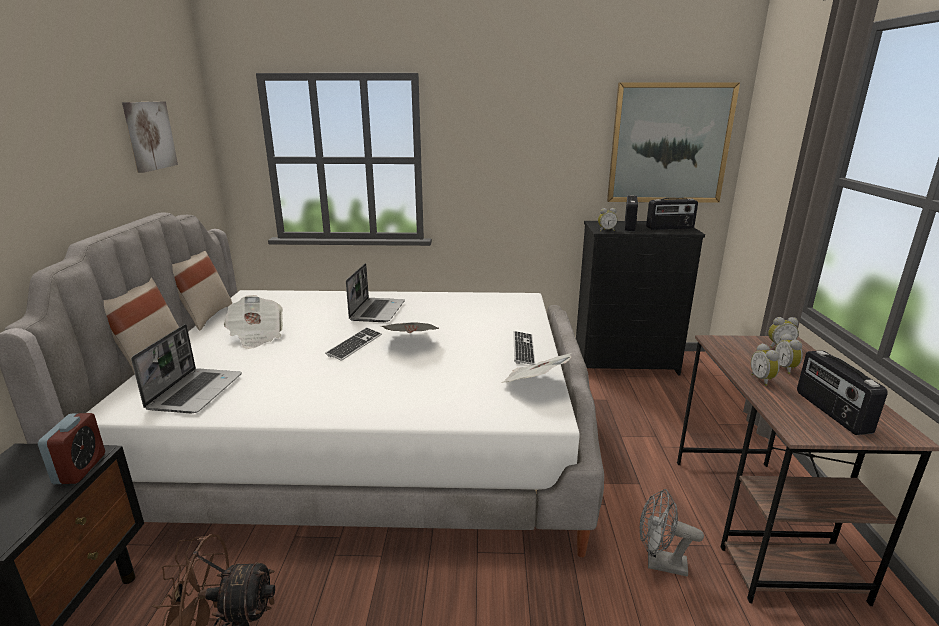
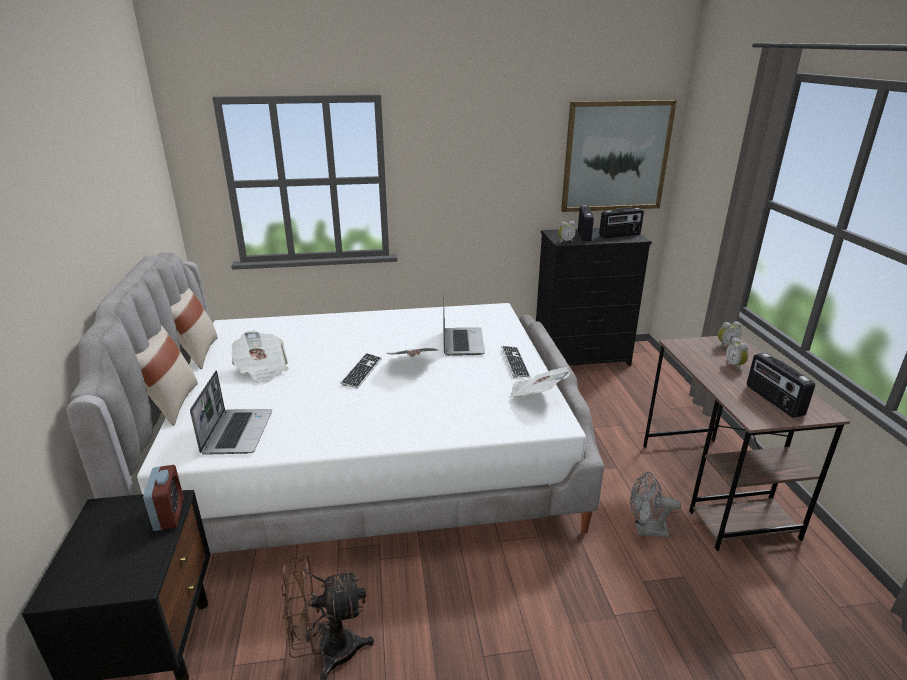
camera: 10 degrees left, 5 degrees up
picture [122,101,178,173] -> none
laptop [346,263,405,322] -> laptop moved to [443,296,485,356]
alarm clock [751,343,780,386] -> none

